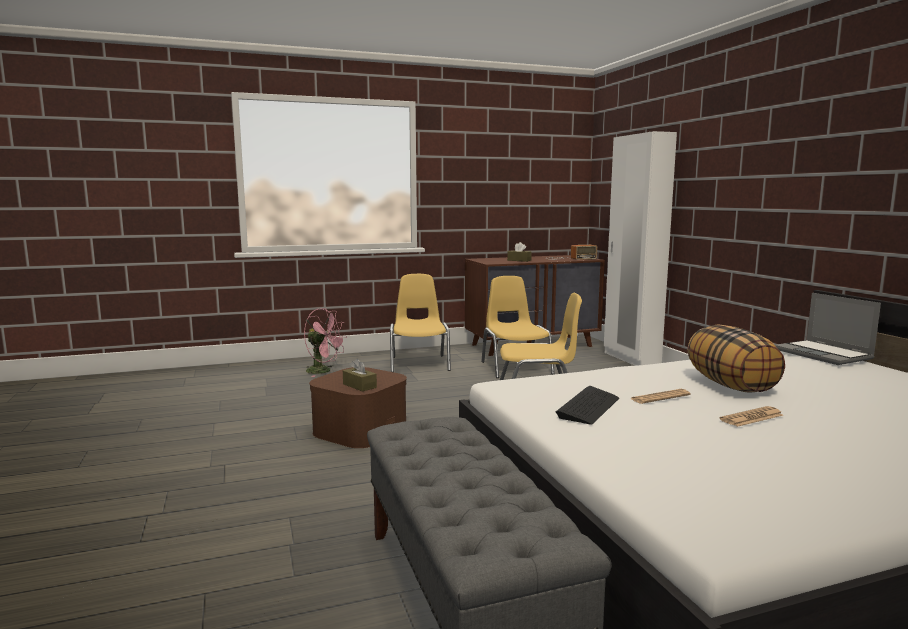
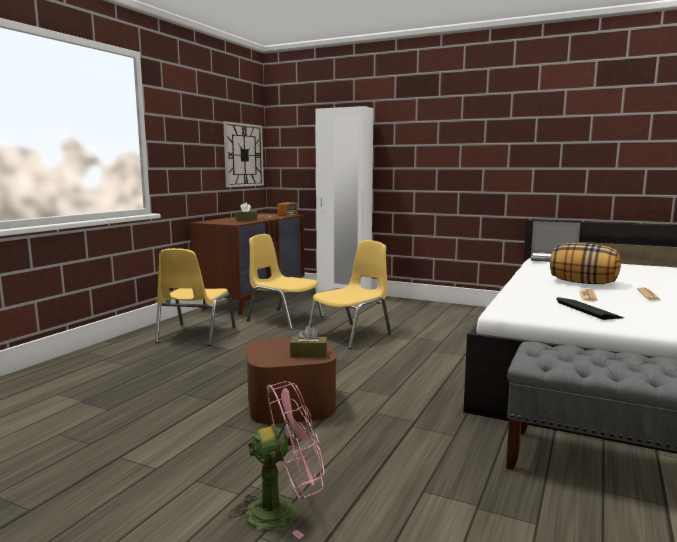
camera: 45 degrees left, 0 degrees up
pink fan [304,308,347,377] -> pink fan moved to [228,381,325,539]
yellow chair [390,274,451,372] -> yellow chair turned 120 degrees counterclockwise [155,248,236,346]
none -> wall clock [223,121,264,187]

